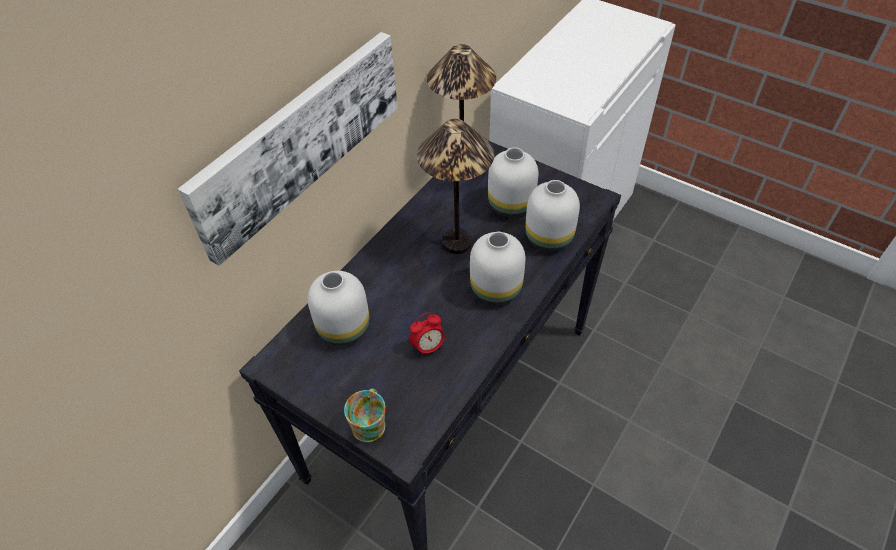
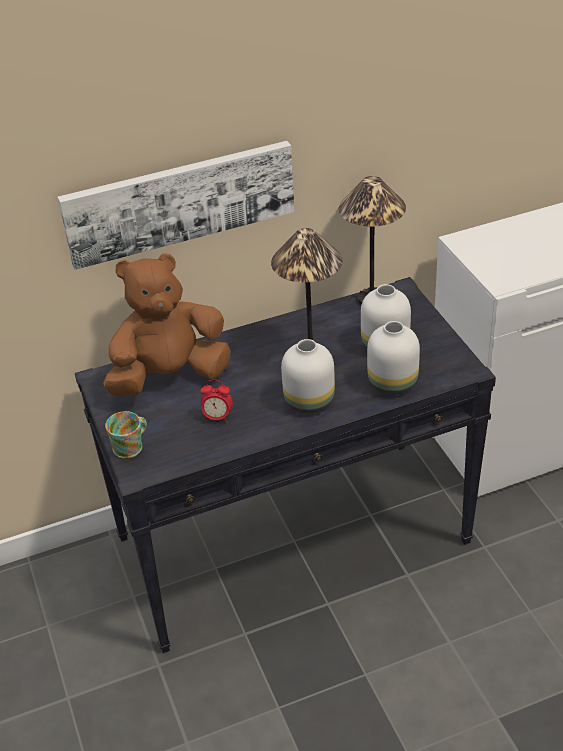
camera: 35 degrees right, 10 degrees down
white vase [308,271,370,346] -> brown plush toy [103,253,231,396]

